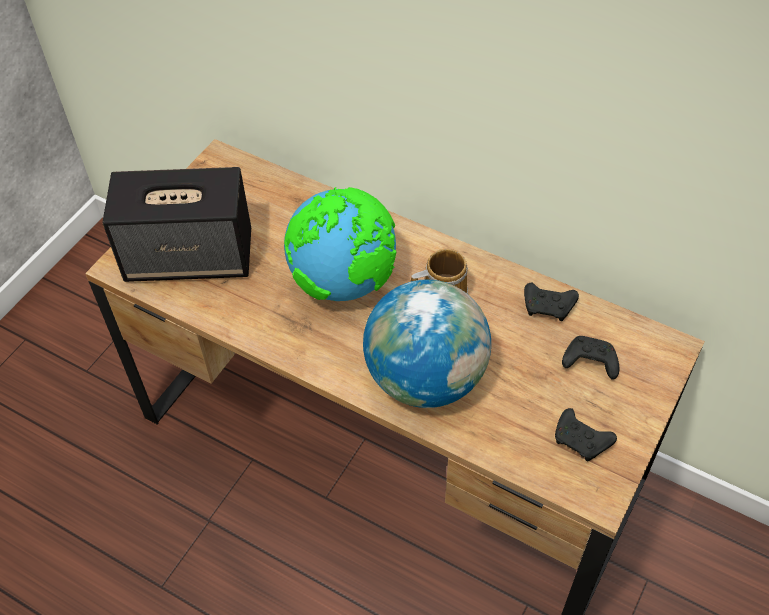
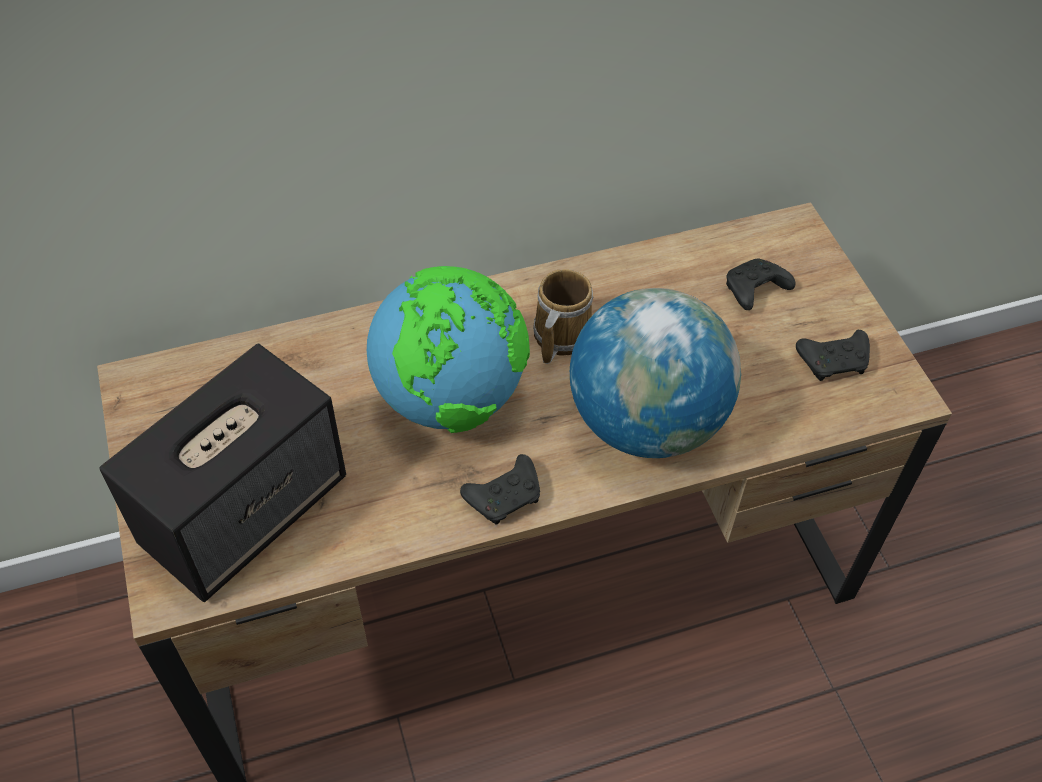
camera: 50 degrees left, 0 degrees up
black game controller [524,283,579,321] -> black game controller moved to [460,454,540,525]

